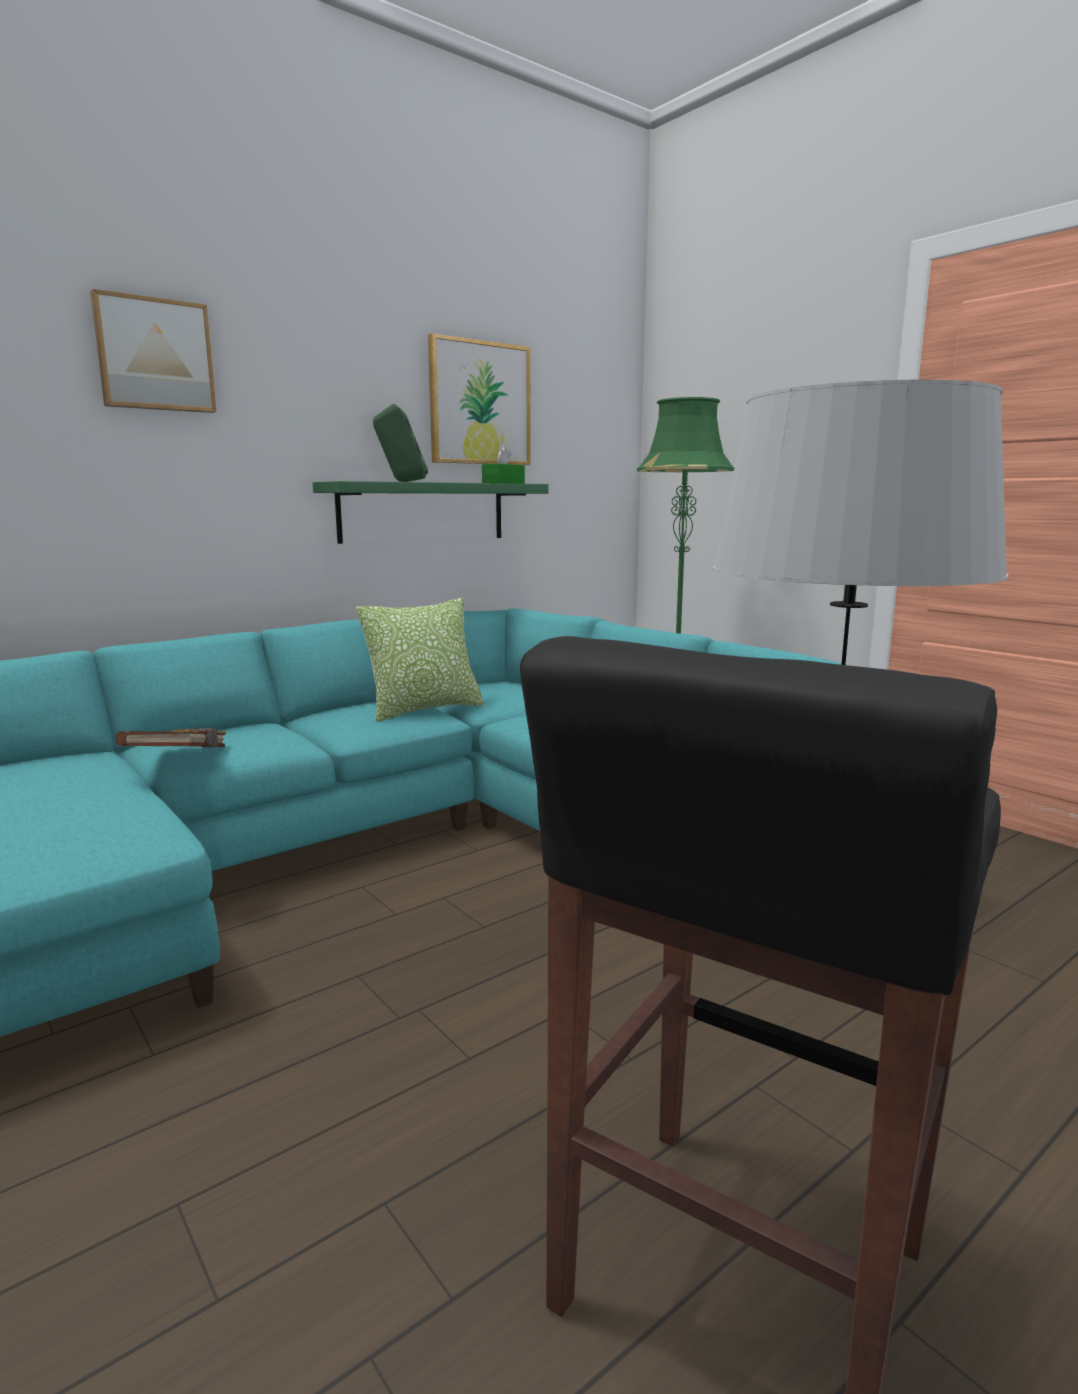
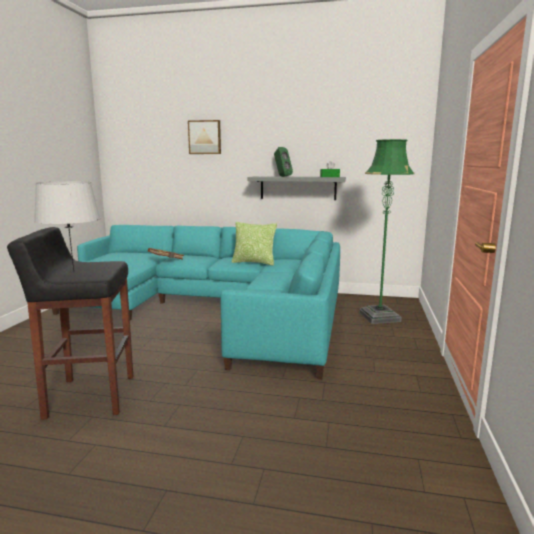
camera: 50 degrees right, 0 degrees up
green shelf [313,481,549,544] -> grey shelf [248,176,346,200]
picture [428,333,531,465] -> none

